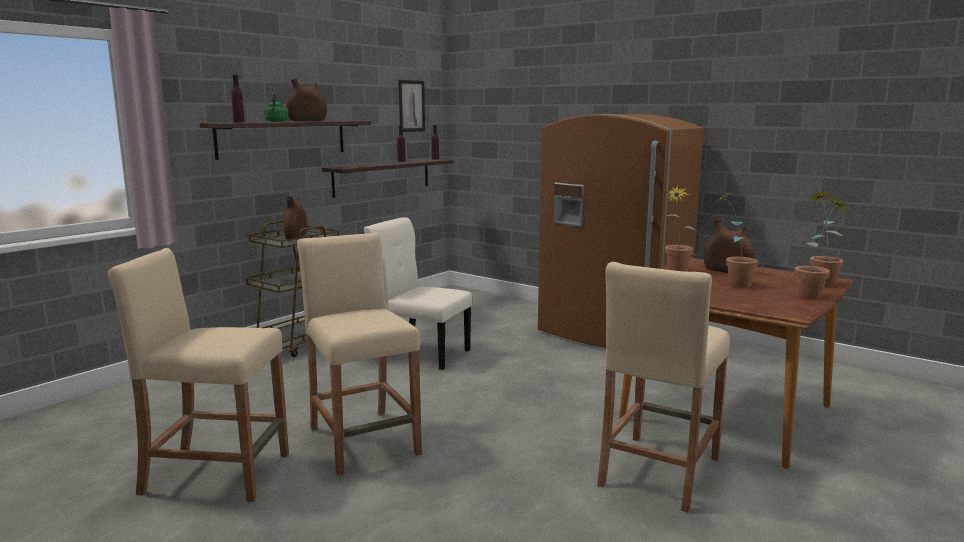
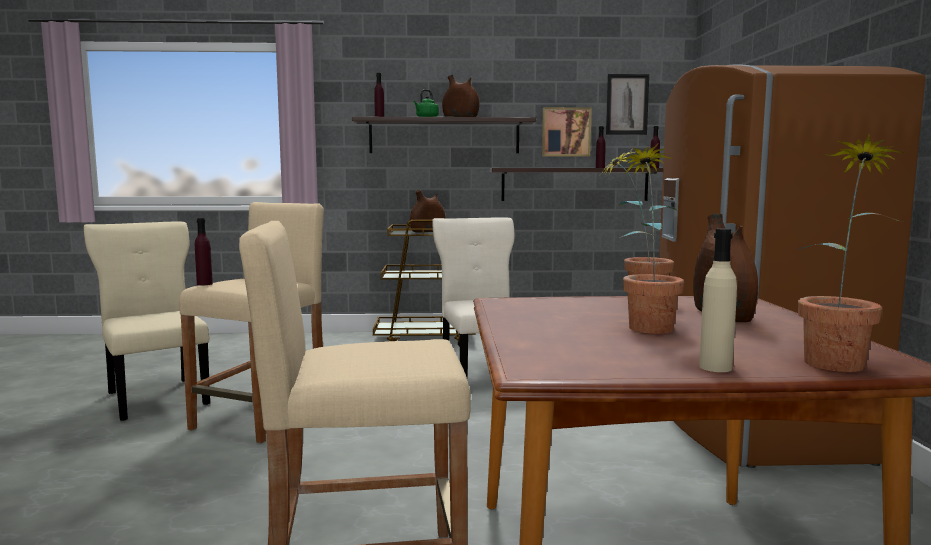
camera: 50 degrees right, 5 degrees down
beige stool [108,248,289,502] -> beige chair [84,221,210,421]
potted plant [795,197,849,299] -> beige bottle [699,228,737,372]
none -> purple bottle [195,218,213,286]
none -> picture [542,107,592,157]

